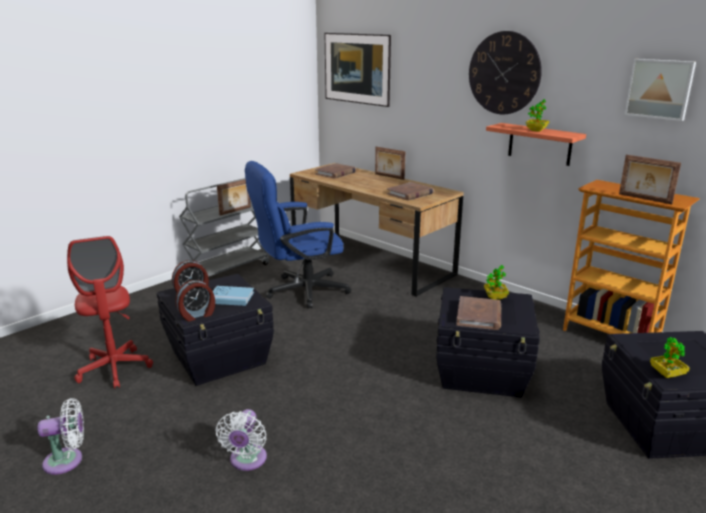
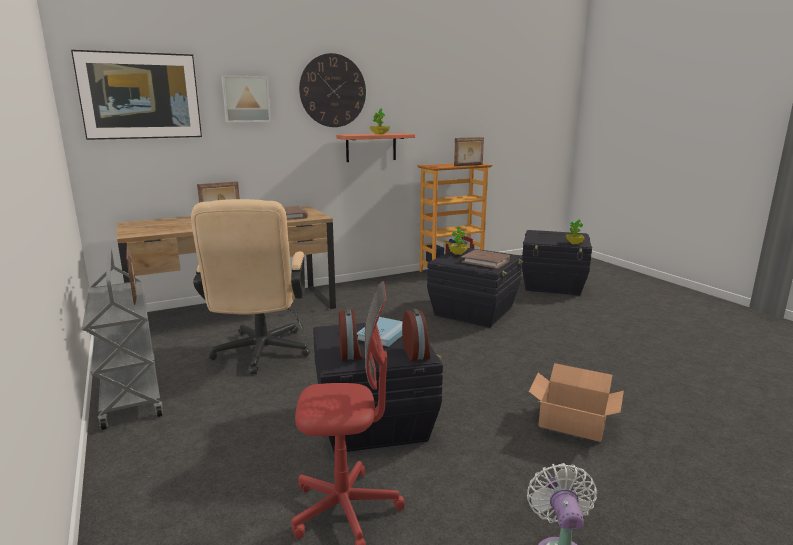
camera: 70 degrees left, 5 degrees down
white fan [216,409,267,471] -> cardboard box [529,363,624,442]
blue office chair [245,161,351,308] -> beige office chair [191,199,310,374]
brown book [315,163,356,179] -> none
picture [624,59,696,121] -> picture moved to [222,75,271,122]

